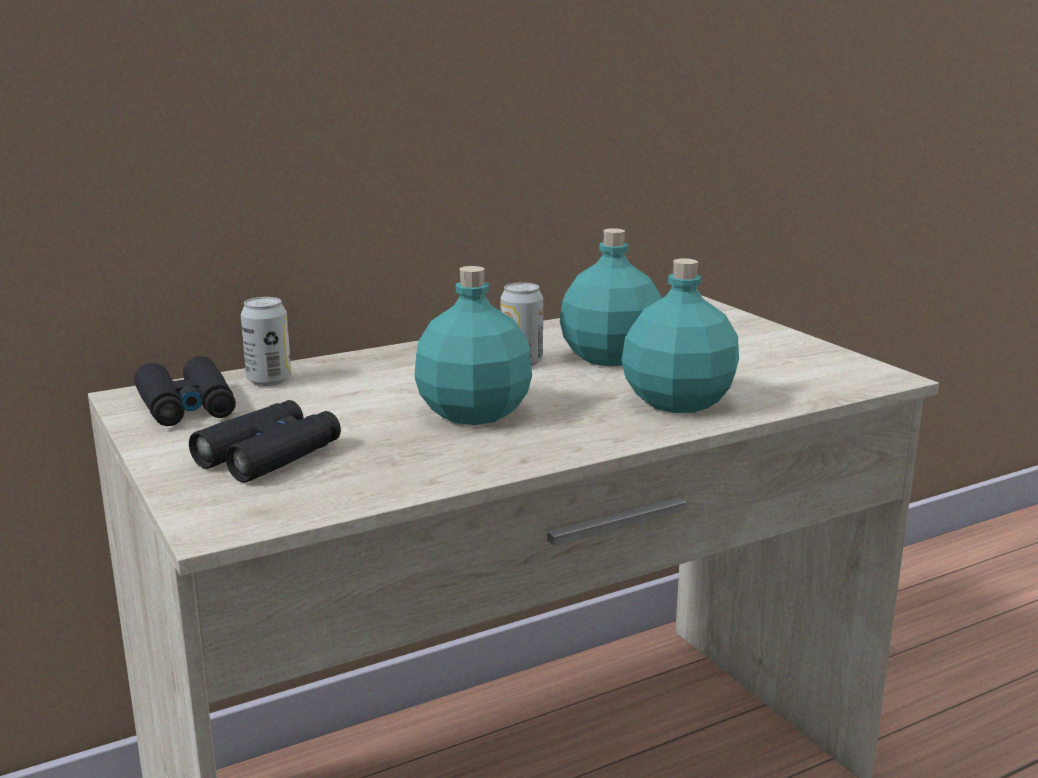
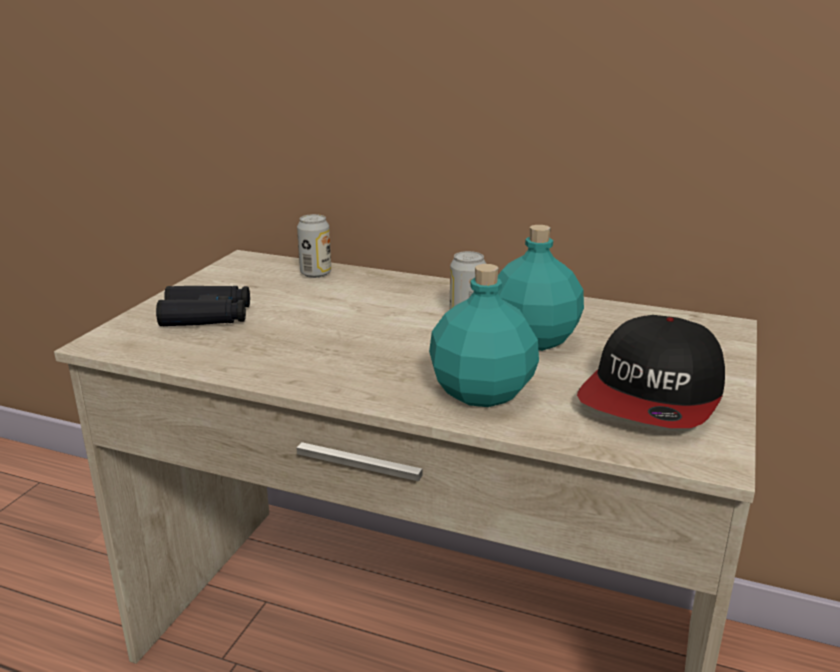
camera: 50 degrees right, 5 degrees up
black binoculars [134,356,236,426] -> none
turquoise bottle [414,266,532,425] -> none
none -> cap [577,315,725,428]

